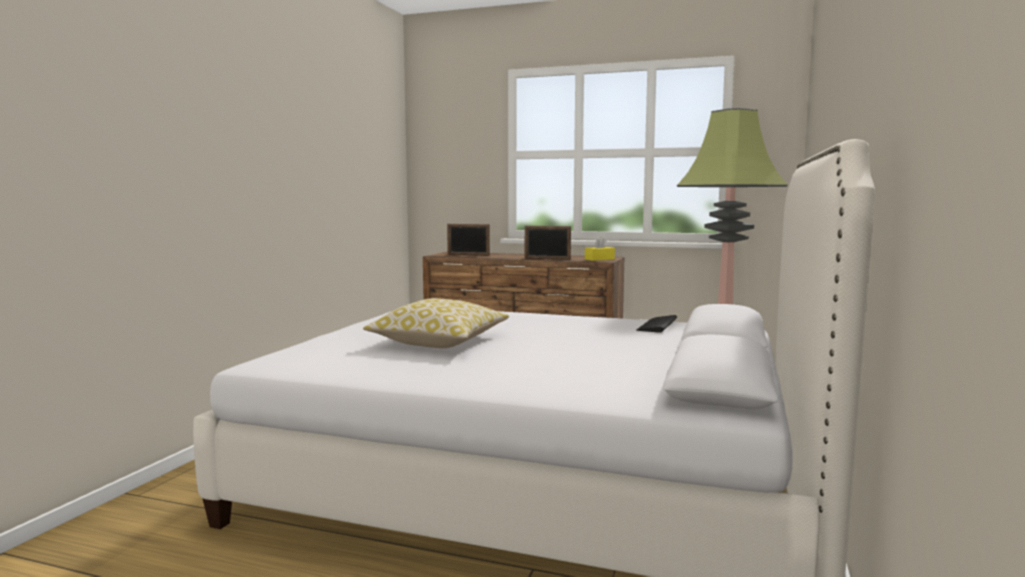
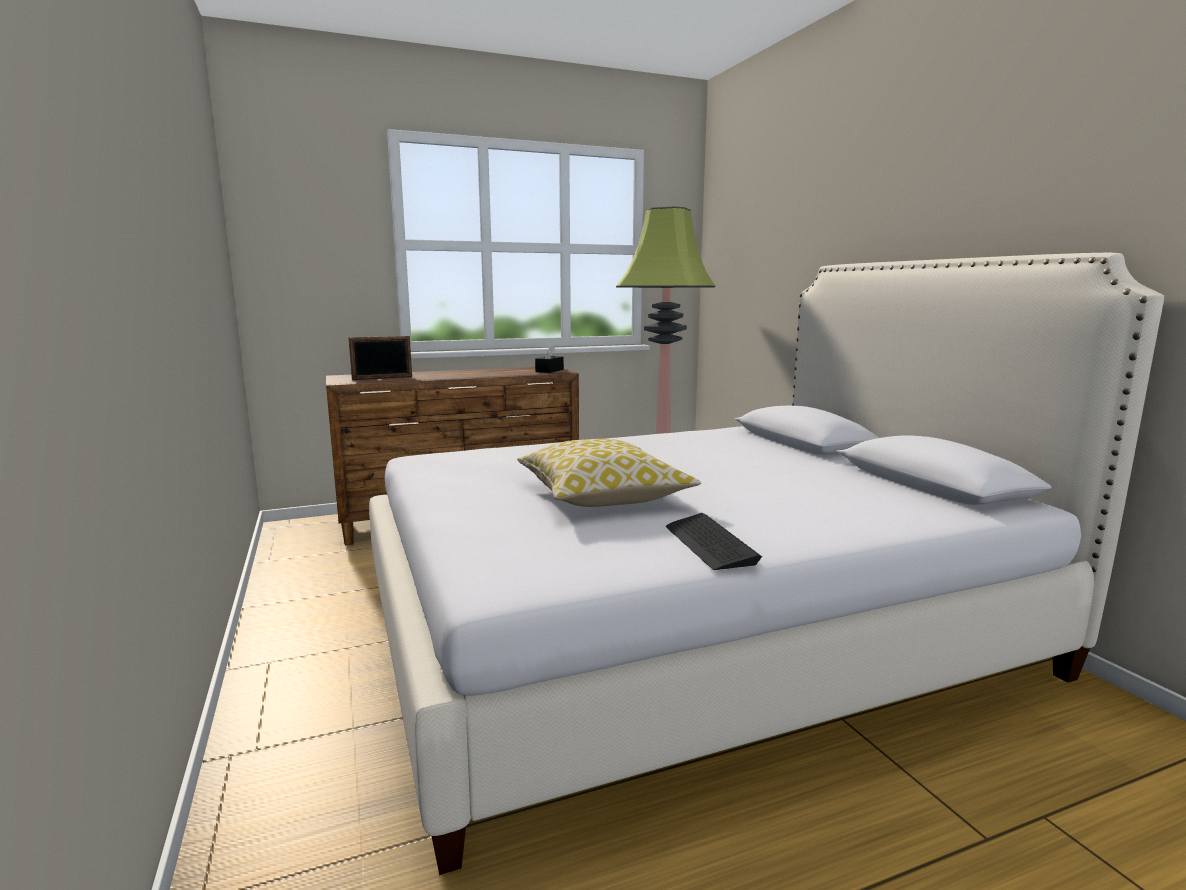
camera: 40 degrees left, 5 degrees up
picture frame [525,226,571,260] -> none
yellow tissue box [585,237,615,261] -> black tissue box [535,345,564,373]
keyboard [636,315,677,333] -> keyboard moved to [666,513,762,570]

